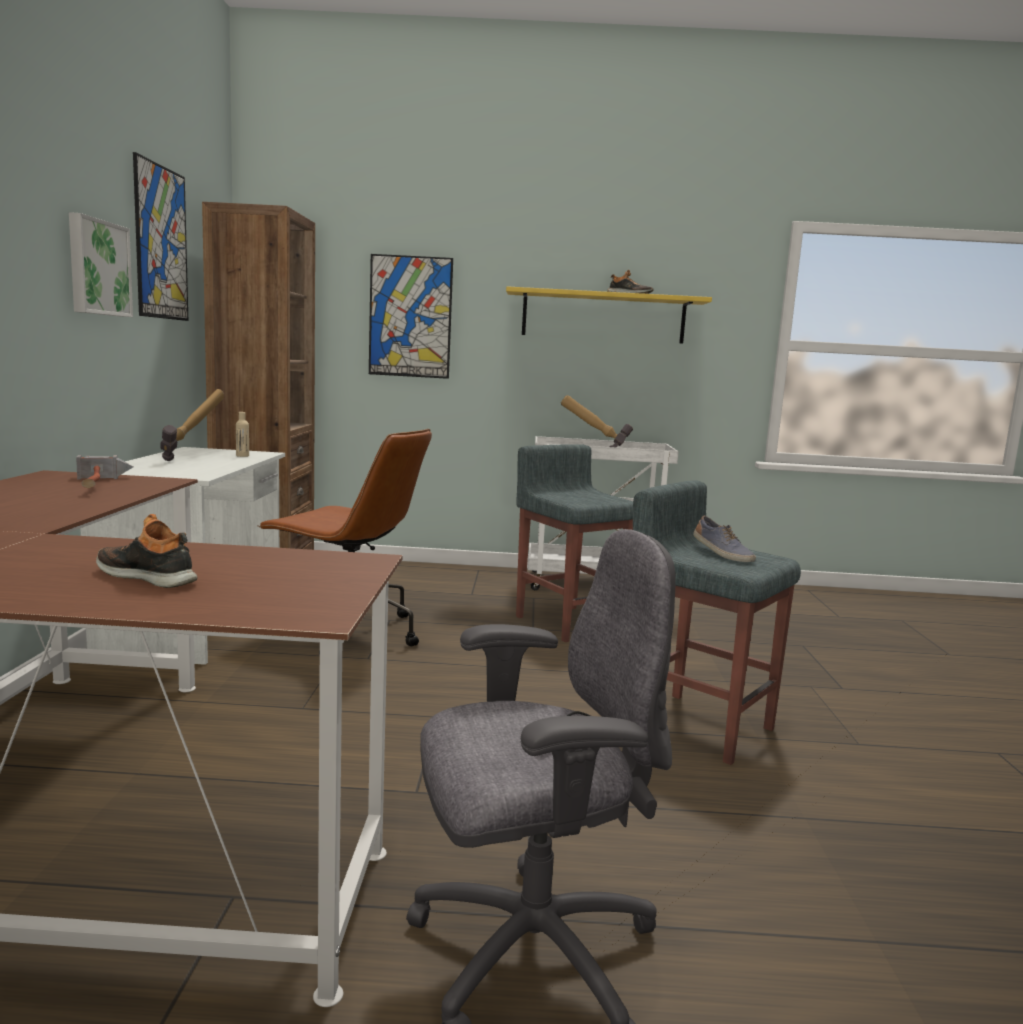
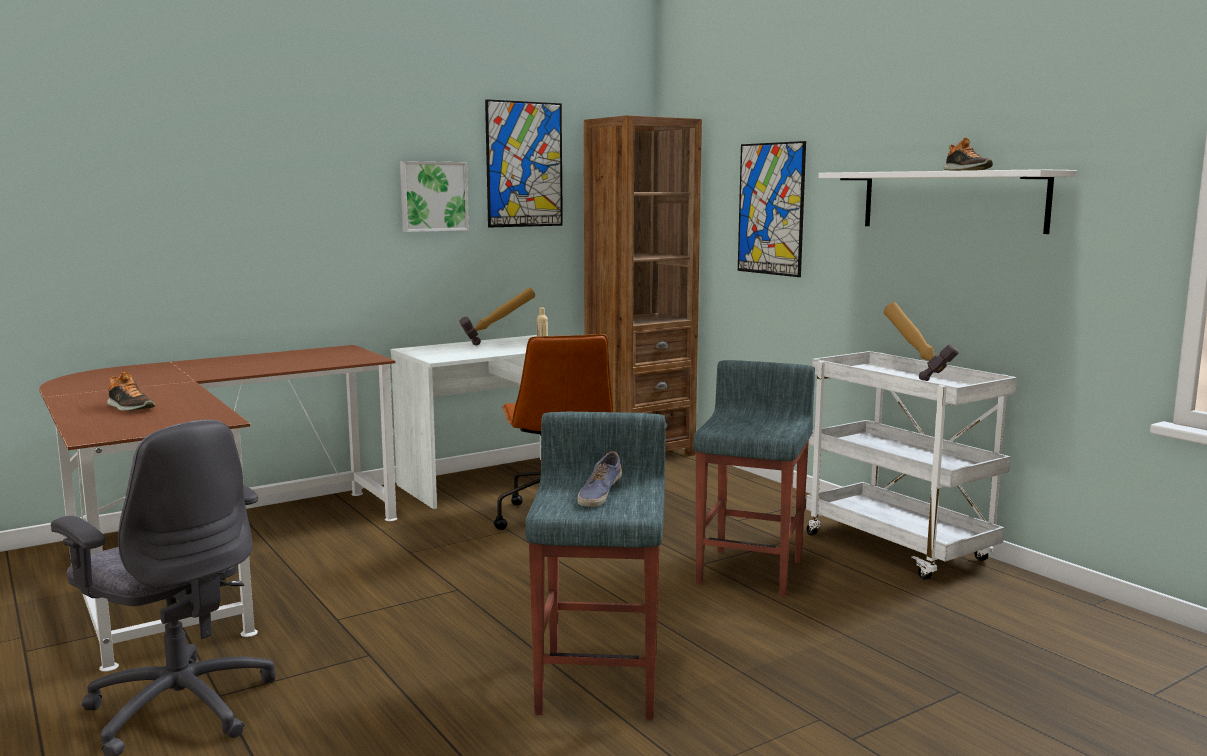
camera: 55 degrees right, 0 degrees up
hammer [76,455,133,488] -> none
shoe [96,514,198,588] -> shoe turned 135 degrees clockwise [107,372,155,411]
yellow shelf [506,286,712,344] -> white shelf [818,169,1077,234]

